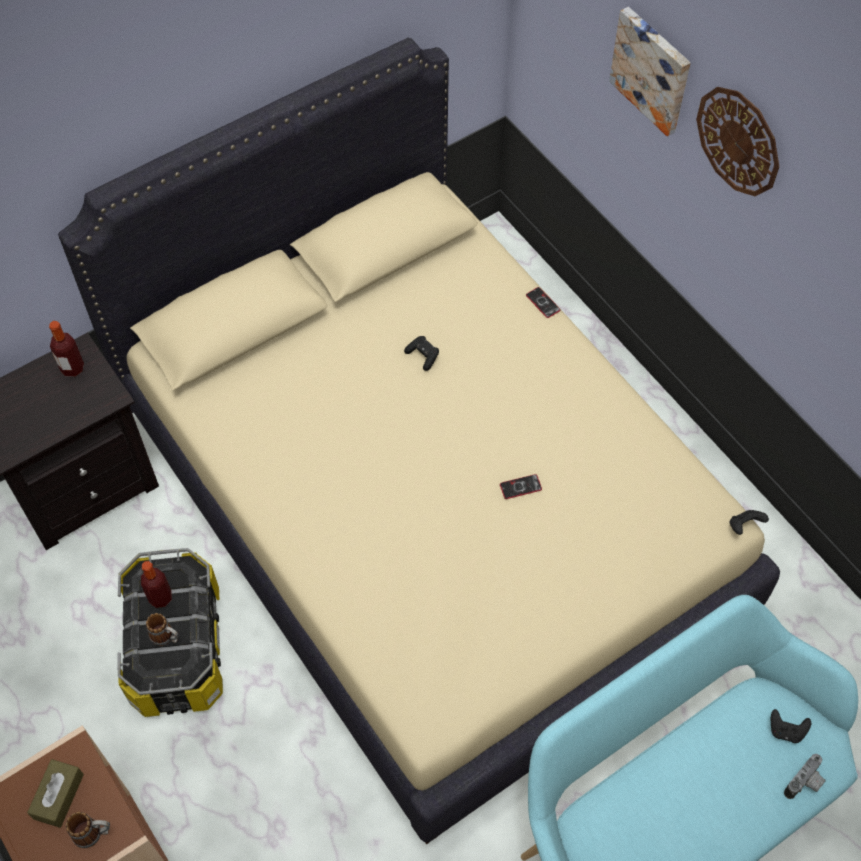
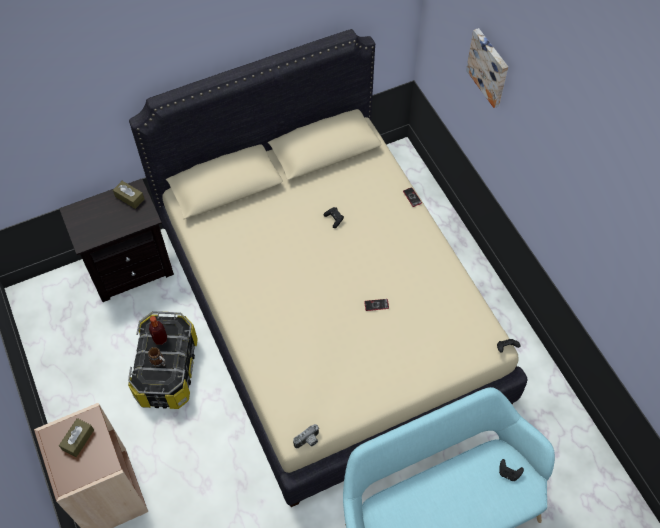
camera: 10 degrees right, 0 degrees up
bottle [49,321,84,377] -> brown tissue box [113,181,144,209]
mug [66,812,110,848] -> none
wall clock [696,87,779,196] -> none
camera [784,754,825,799] -> camera moved to [293,424,319,448]

